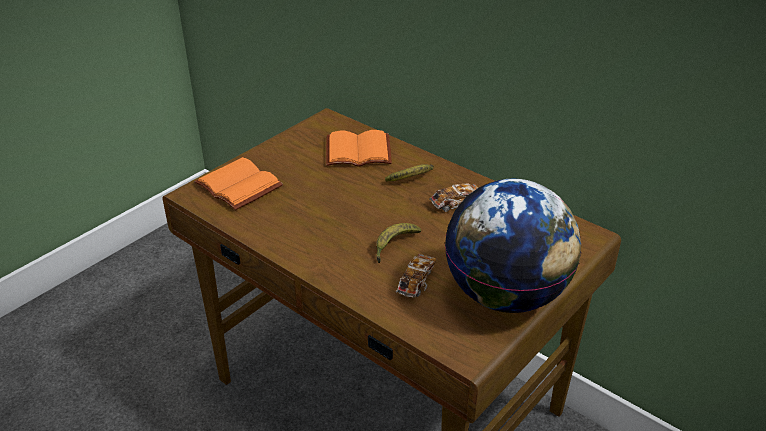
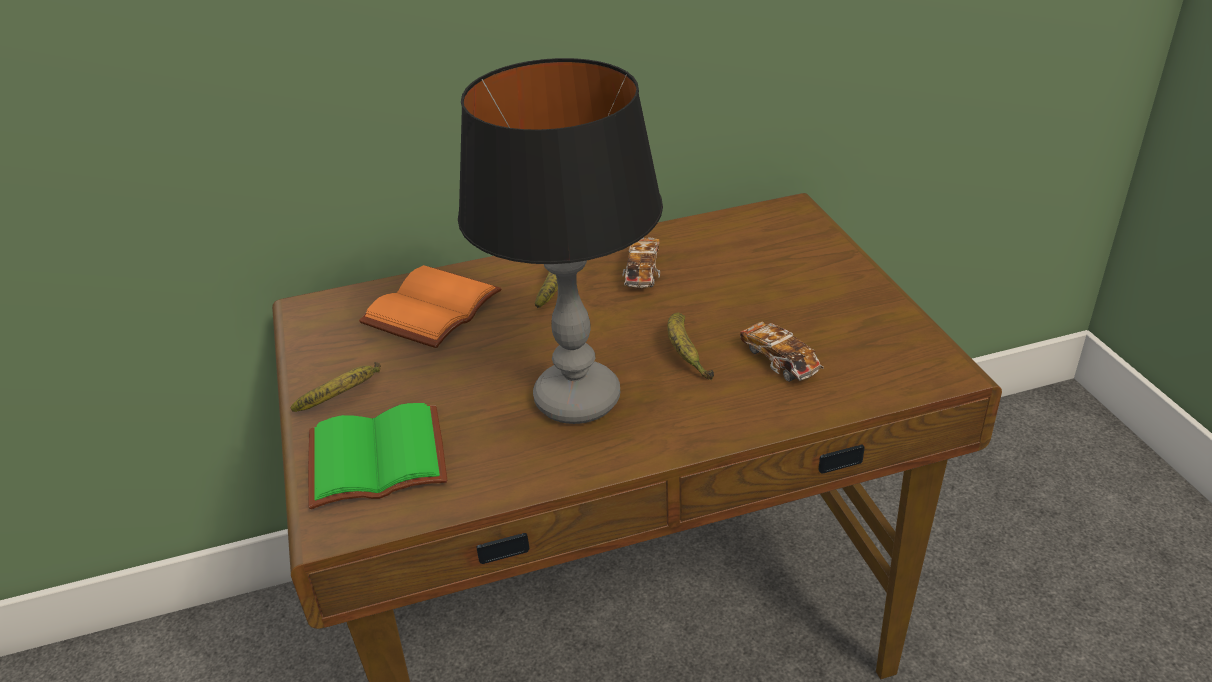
camera: 55 degrees left, 0 degrees up
orange book [194,157,283,210] -> green book [308,403,447,509]
globe [445,178,581,313] -> none
none -> banana [291,362,381,412]
none -> table lamp [458,58,663,424]

